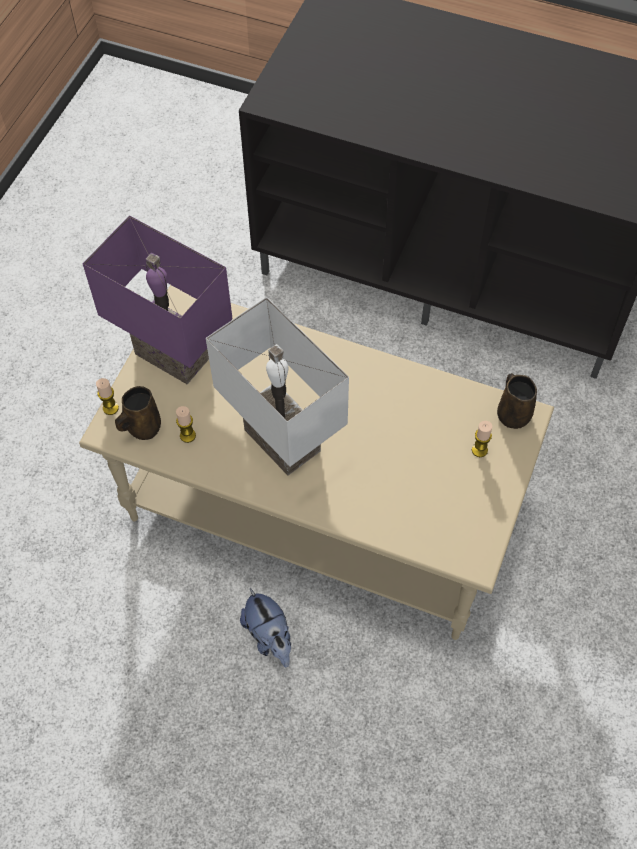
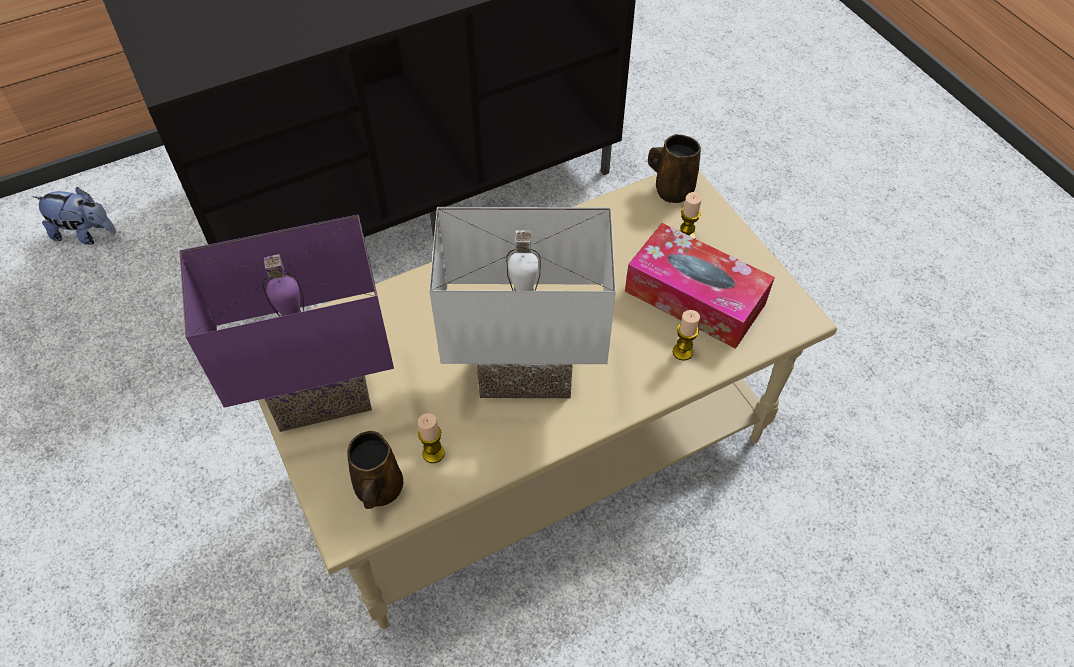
camera: 50 degrees left, 5 degrees down
candle [96,378,119,415] -> candle moved to [673,310,700,361]
plush toy [240,588,291,667] -> plush toy moved to [32,187,116,245]
none -> tissue box [625,223,775,349]

